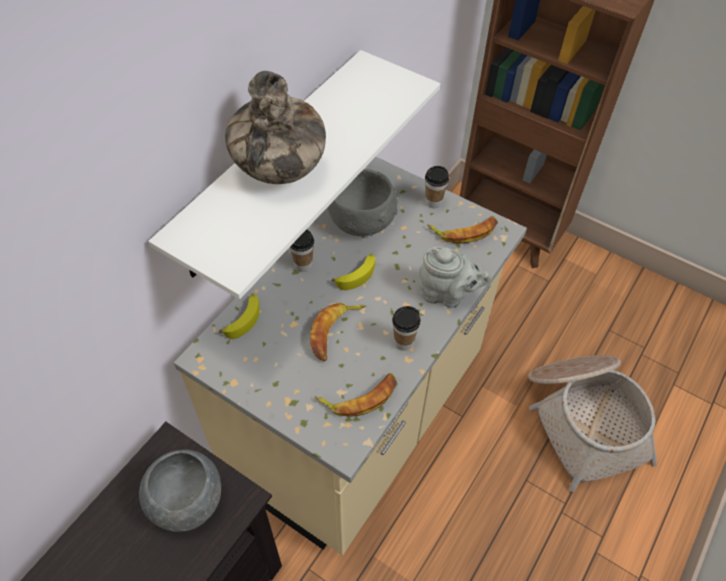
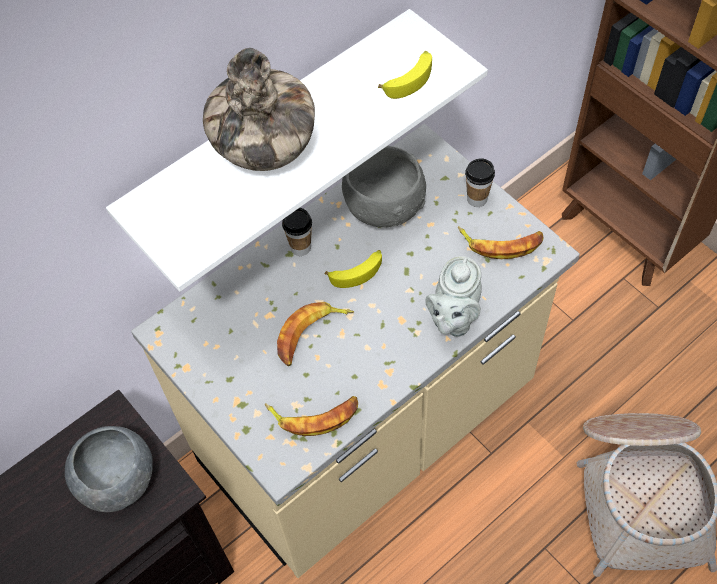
camera: 20 degrees right, 5 degrees up
banana [219,294,260,339] -> banana moved to [378,51,432,99]
cup [392,306,421,351] -> none
grey teapot [419,246,492,308] -> grey teapot turned 75 degrees clockwise [425,256,482,337]

